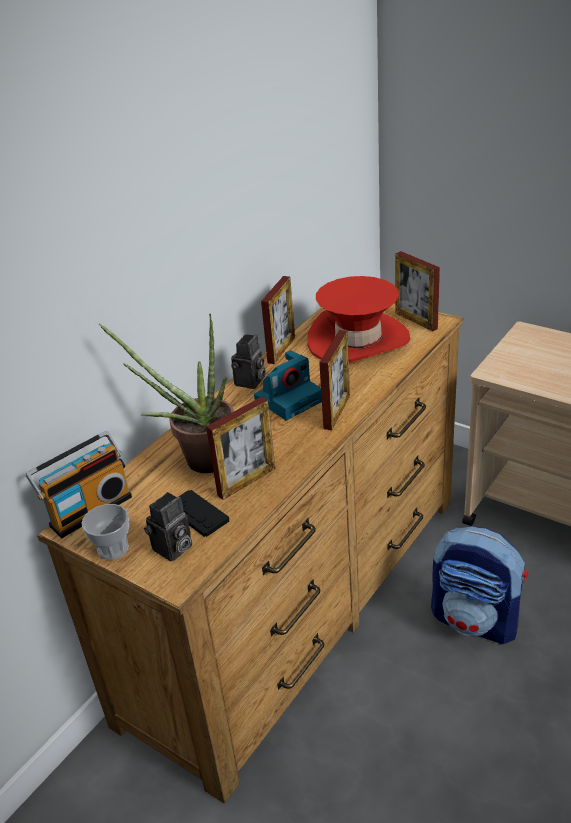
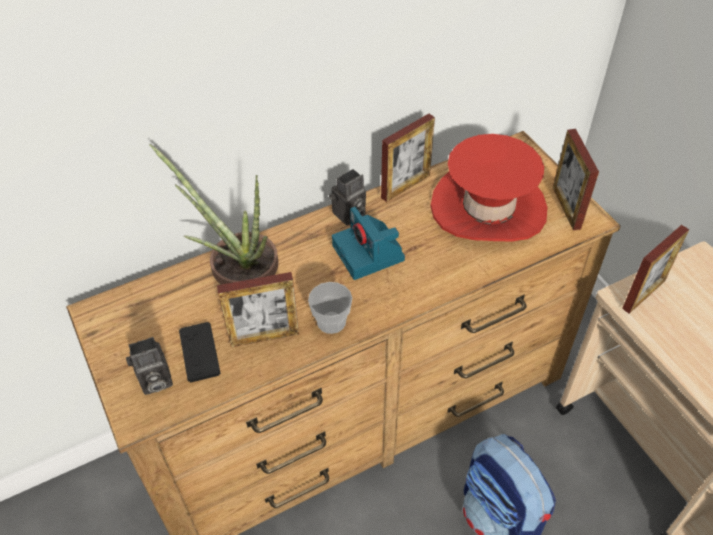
camera: 25 degrees right, 15 degrees up
radio [26,431,132,538] -> none
cup [81,504,129,560] -> cup moved to [308,282,352,334]
camera [254,350,322,420] -> camera turned 75 degrees clockwise [332,207,405,280]
picture frame [319,330,350,430] -> picture frame moved to [622,225,689,314]

